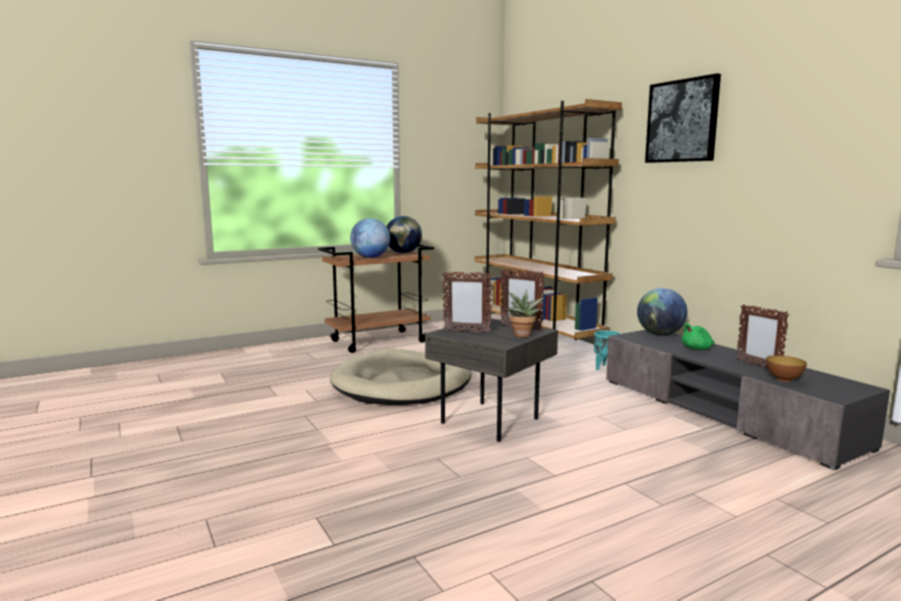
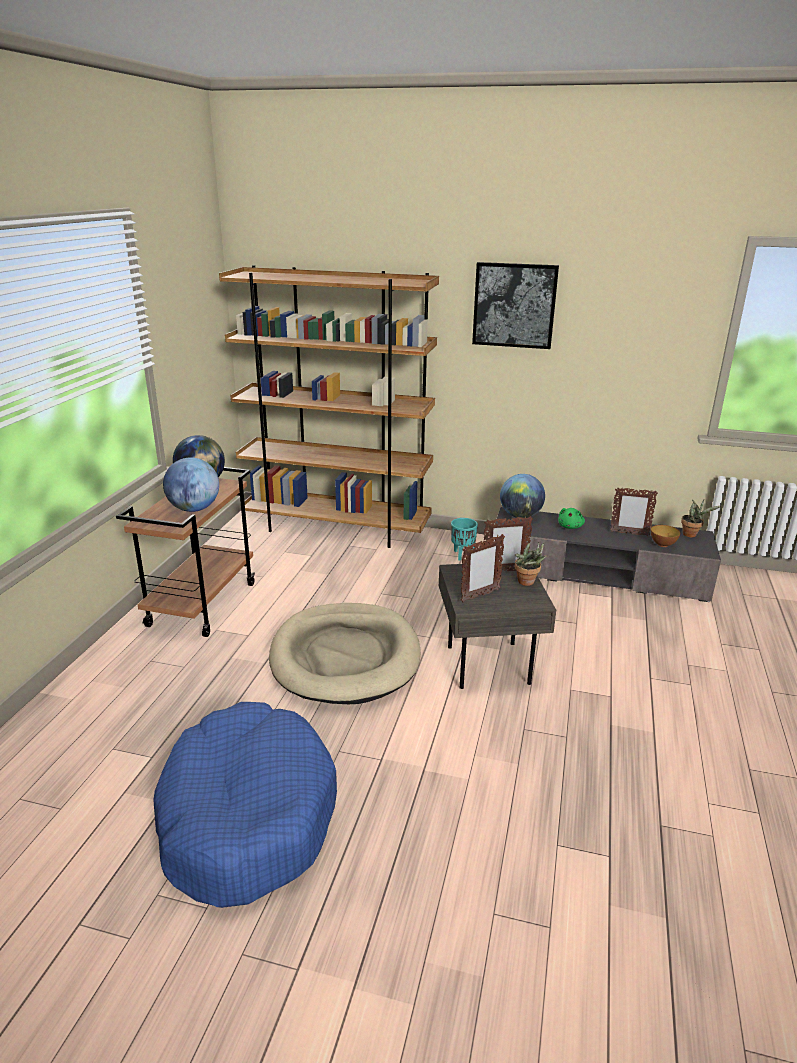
camera: 45 degrees left, 15 degrees up
none -> blue dog bed [153,702,337,908]
none -> potted plant [681,500,722,537]

